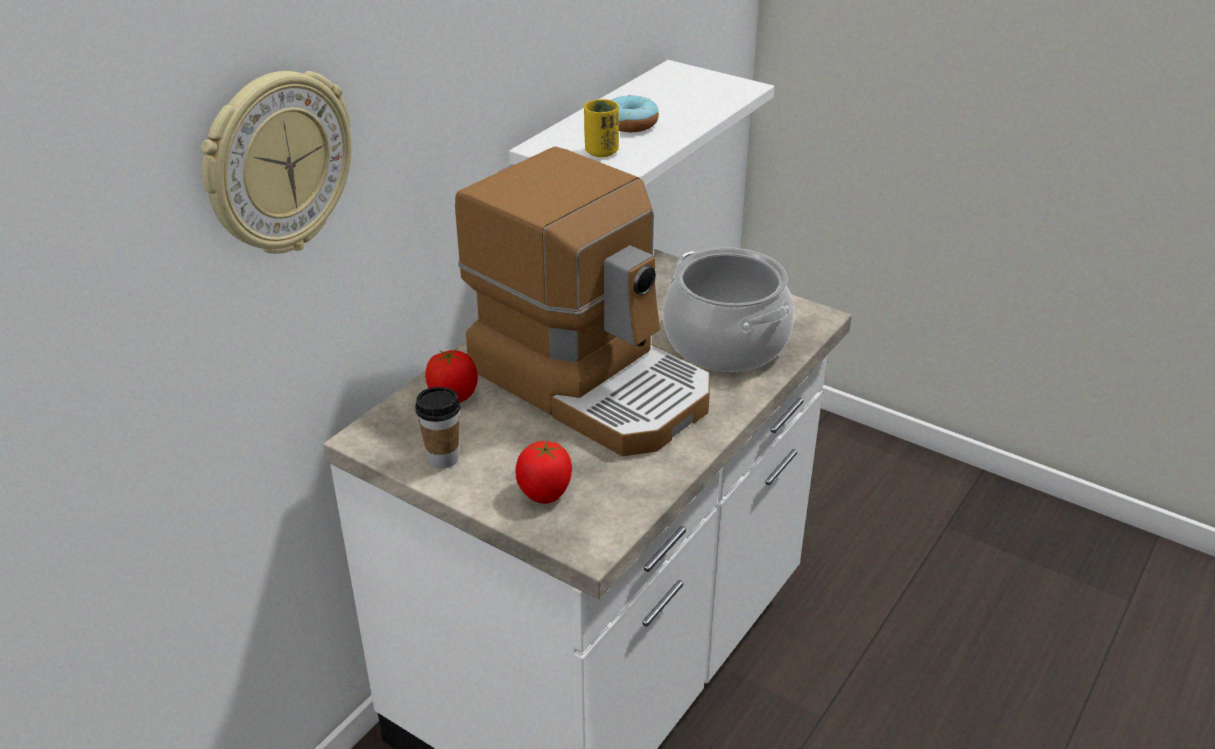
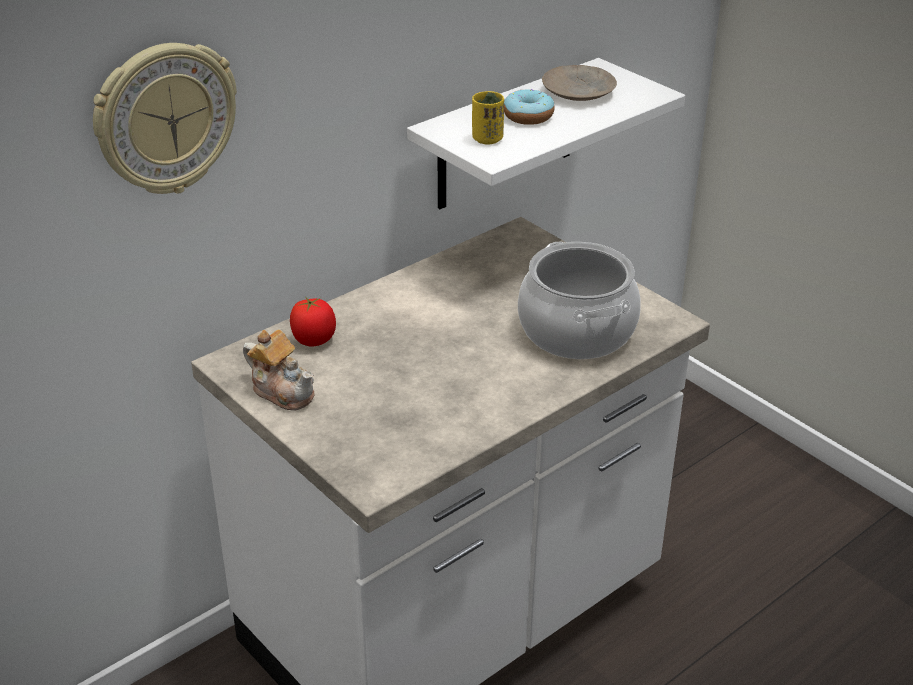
camera: 15 degrees right, 0 degrees up
cup [415,387,461,468] -> teapot [243,330,314,410]
coffee machine [455,147,710,456] -> none
tomato [516,441,572,504] -> none
none -> beige plate [542,65,617,101]

